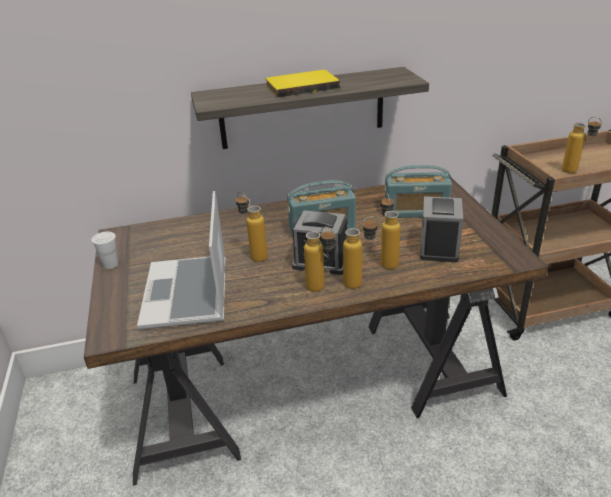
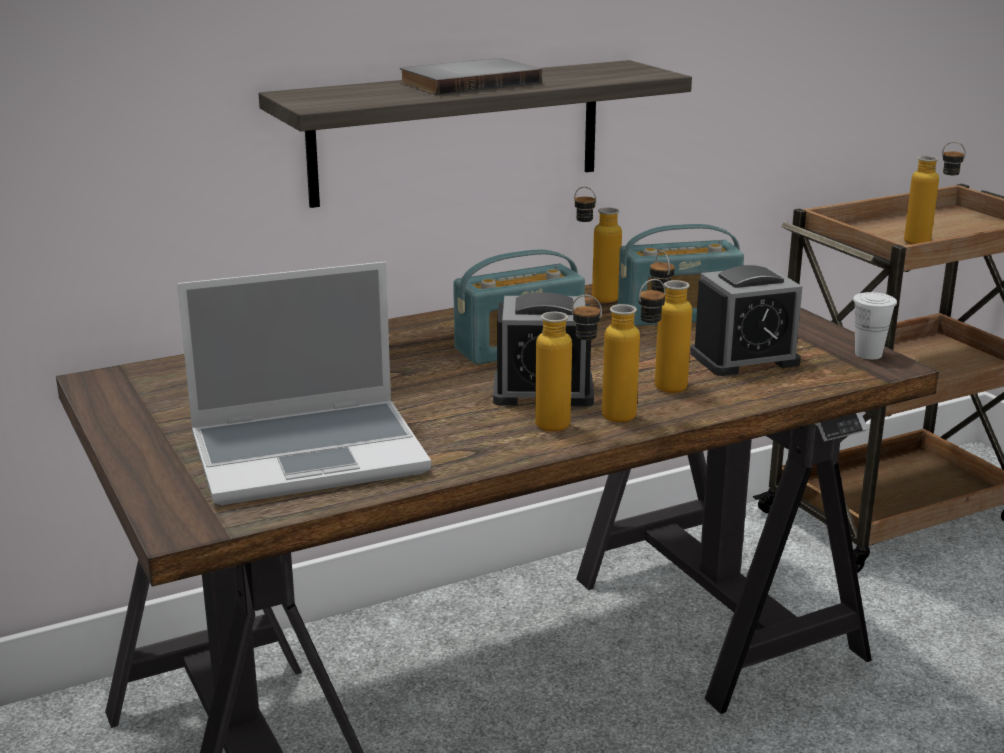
camera: 15 degrees left, 10 degrees down
white cup [91,232,118,269] -> white cup moved to [853,292,897,359]
laptop [137,191,226,329] -> laptop turned 90 degrees counterclockwise [177,262,431,505]
bottle [236,192,268,262] -> bottle moved to [574,186,622,303]
yellow book [265,70,340,98] -> grey book [400,58,542,95]
alarm clock [420,196,463,262] -> alarm clock turned 105 degrees counterclockwise [690,265,802,376]

